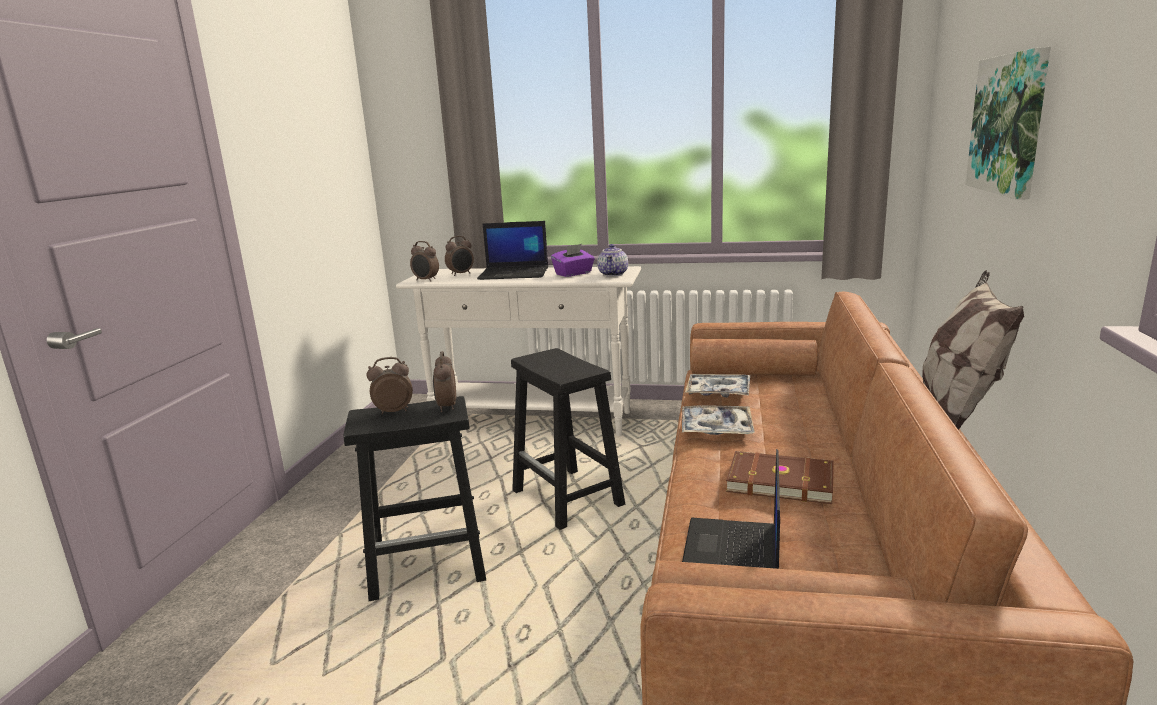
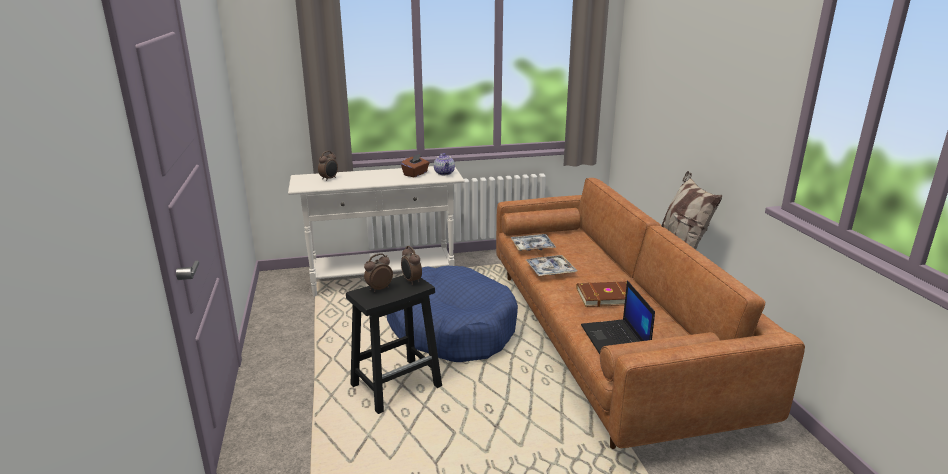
camera: 25 degrees left, 5 degrees up
alarm clock [410,241,439,282] -> none
laptop [477,221,548,280] -> none
black stool [511,348,625,530] -> blue dog bed [387,266,518,362]
purple tissue box [551,244,595,277] -> brown tissue box [401,153,429,177]
picture [965,47,1051,200] -> none

